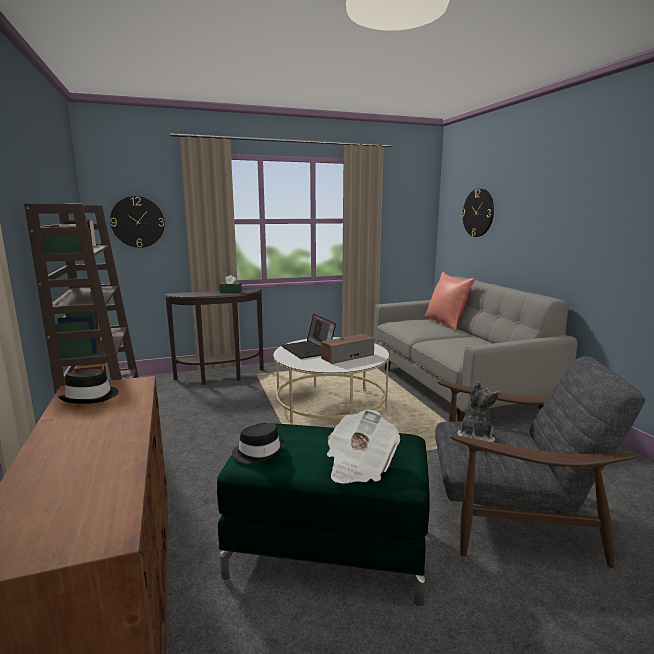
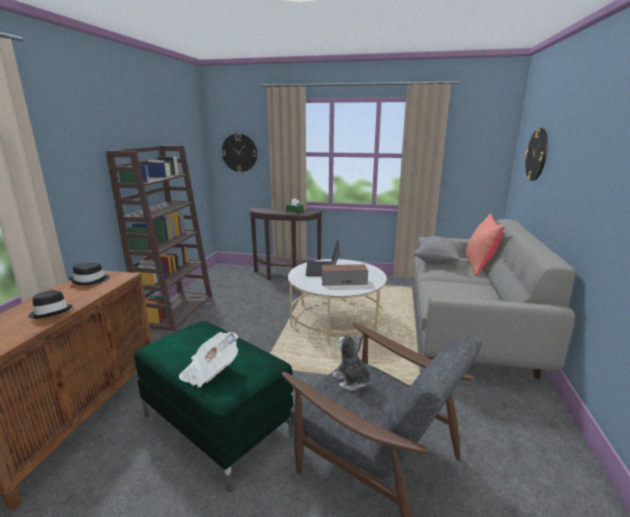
camera: 30 degrees right, 5 degrees up
black hat [232,423,285,464] -> black hat moved to [28,290,73,319]
plush toy [458,381,501,442] -> plush toy turned 90 degrees counterclockwise [332,333,372,391]
none -> grey pillow [413,236,463,264]

